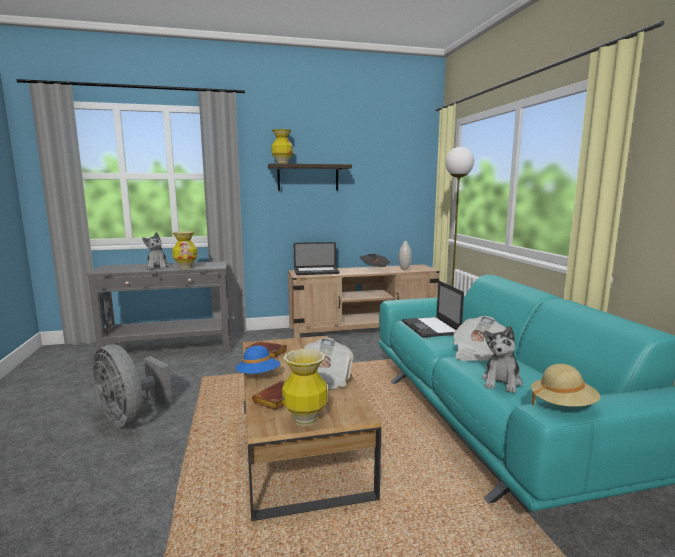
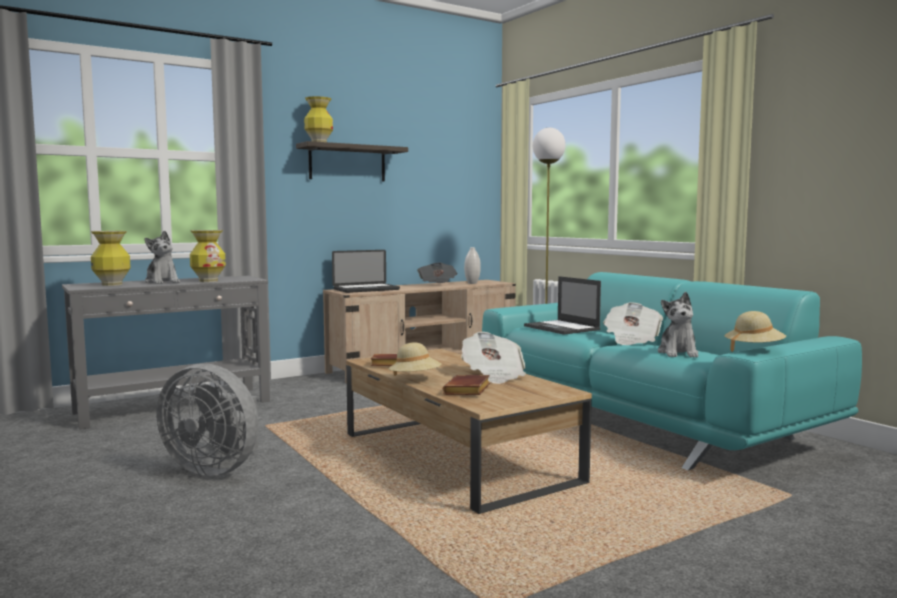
camera: 20 degrees left, 5 degrees down
blue hat [236,345,280,374] -> beige hat [388,343,442,376]
vase [282,349,327,426] -> vase moved to [91,231,131,286]

